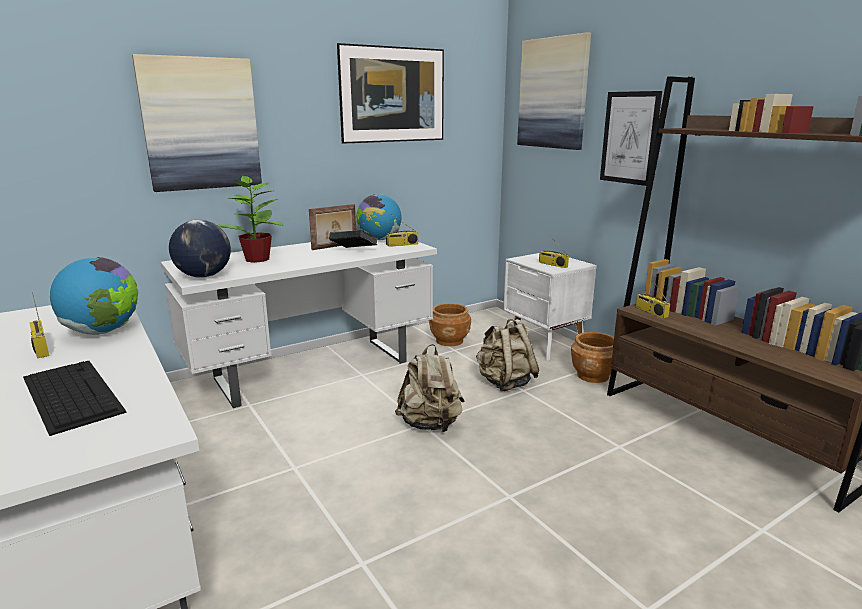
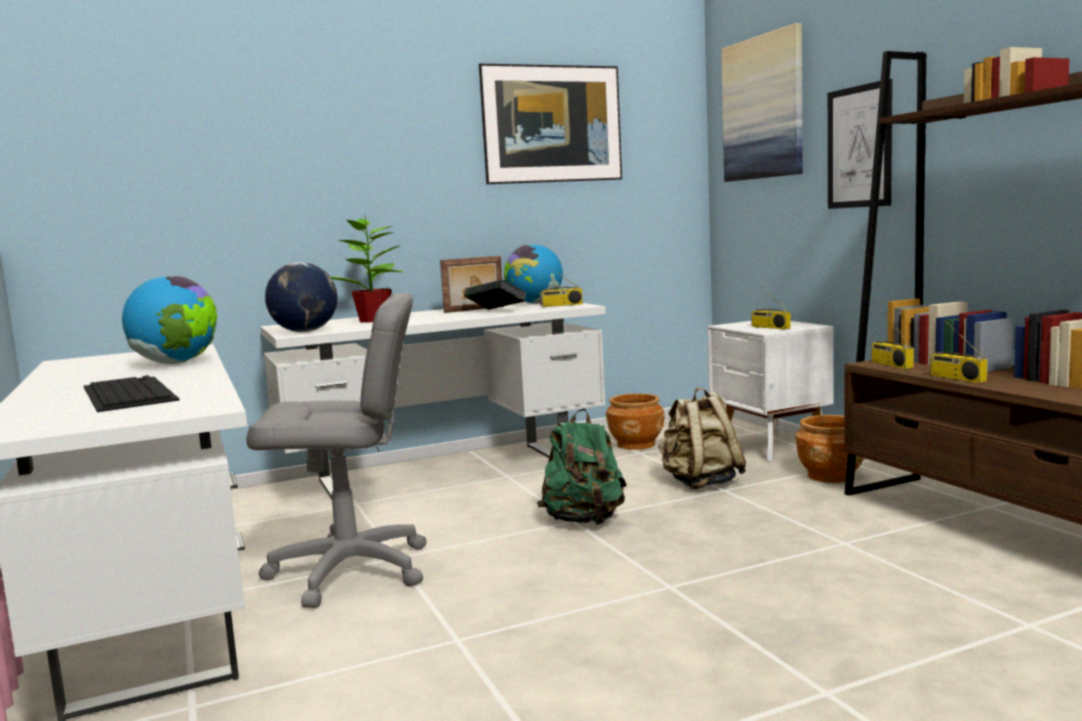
camera: 10 degrees right, 10 degrees down
radio [29,292,49,358] -> radio moved to [930,321,987,383]
picture [132,54,262,192] -> none
beige backpack [395,344,464,432] -> green backpack [537,408,627,525]
none -> grey office chair [246,293,427,608]

